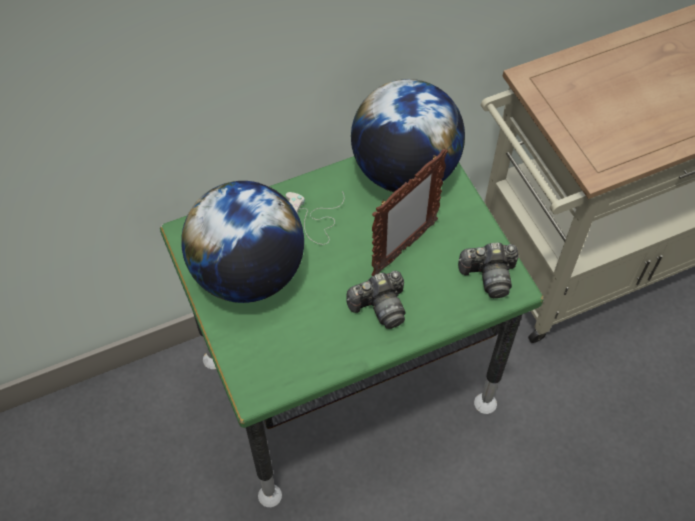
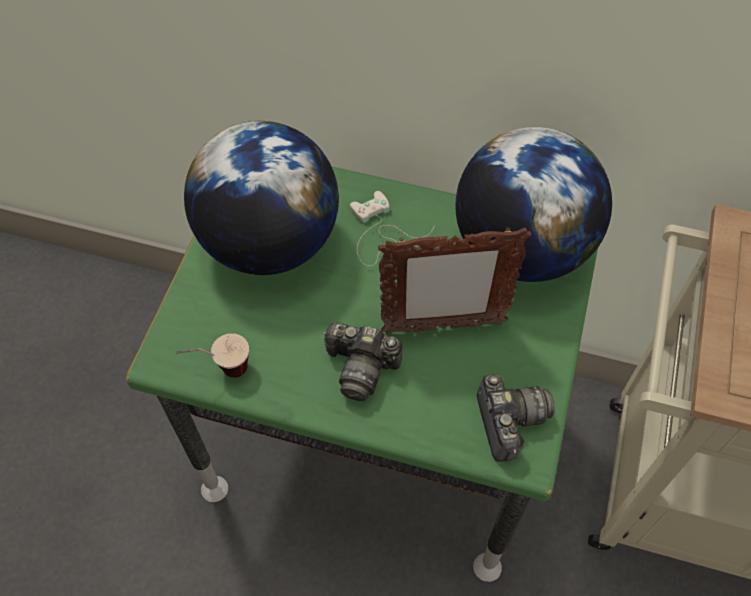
camera: 40 degrees right, 0 degrees up
camera [458,243,518,298] -> camera turned 135 degrees counterclockwise [477,374,555,462]
none -> cup [175,333,249,378]

